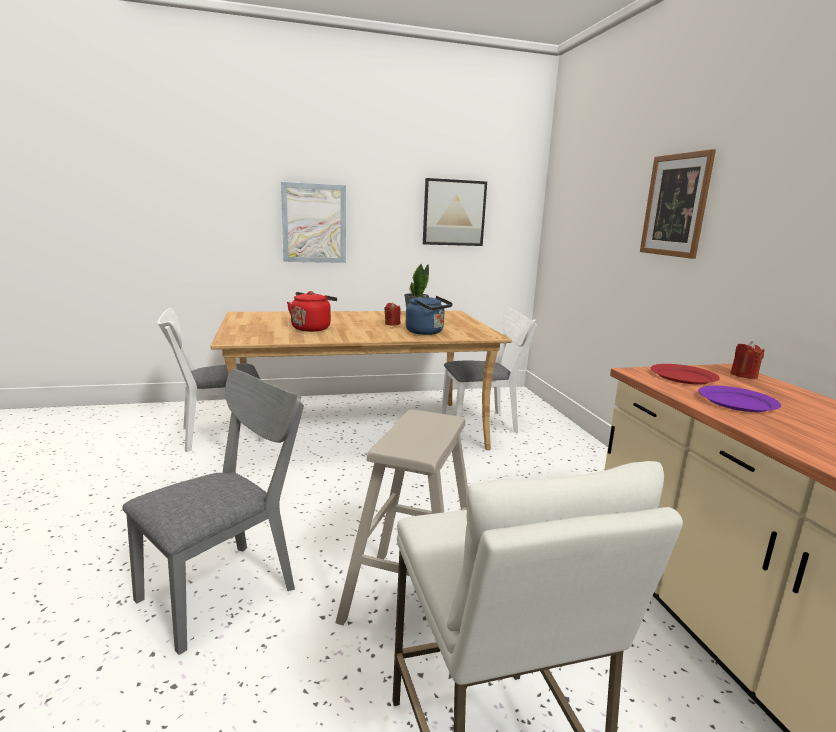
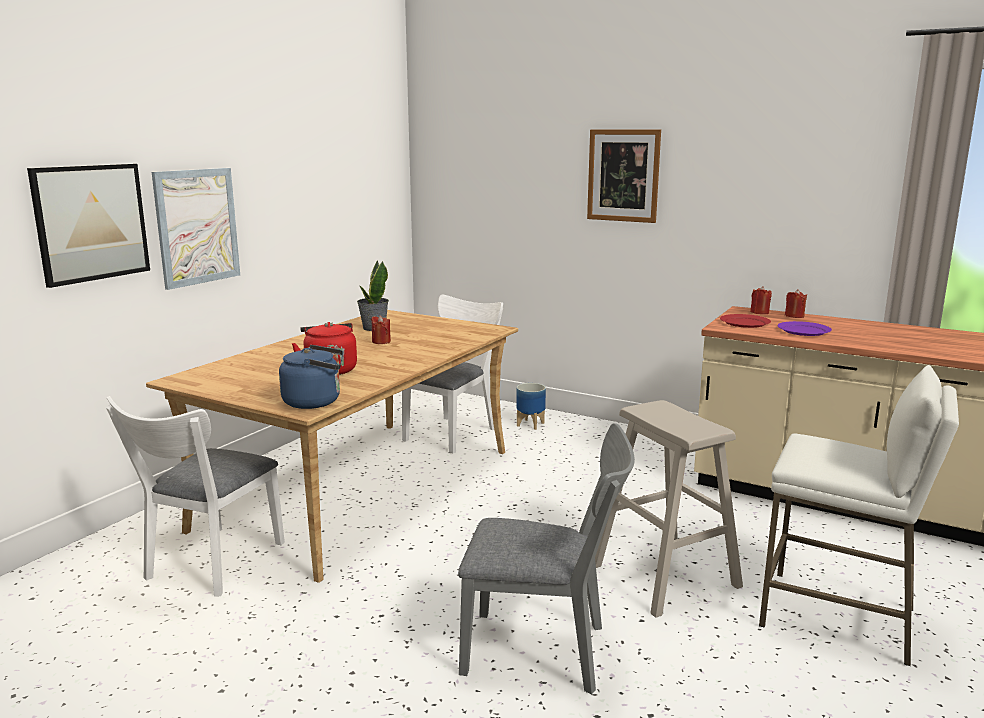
camera: 45 degrees left, 0 degrees up
grey chair [122,369,304,655] -> grey chair turned 105 degrees clockwise [458,423,635,695]
blue kettle [406,295,453,335] -> blue kettle moved to [279,345,343,409]
picture [423,178,487,246] -> picture moved to [27,164,150,288]
none -> planter [516,383,546,430]
none -> red candle [785,289,807,318]

